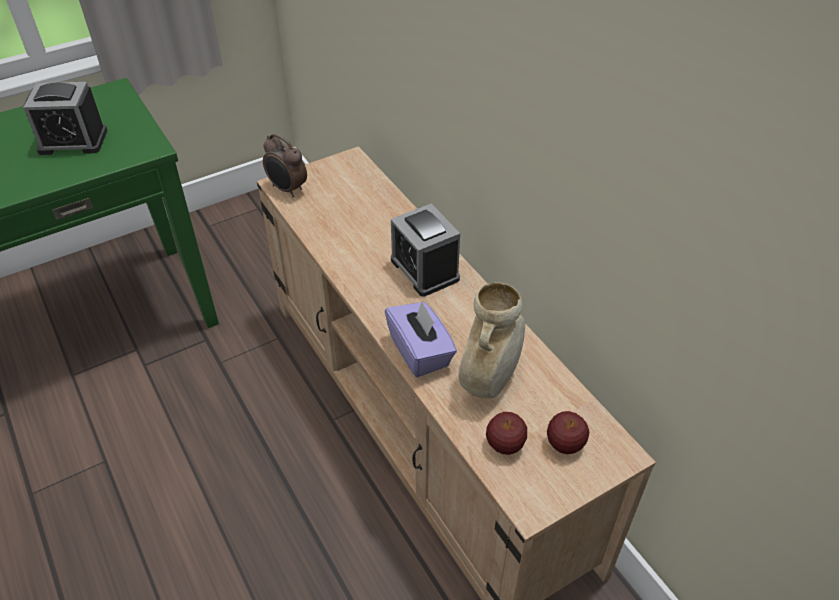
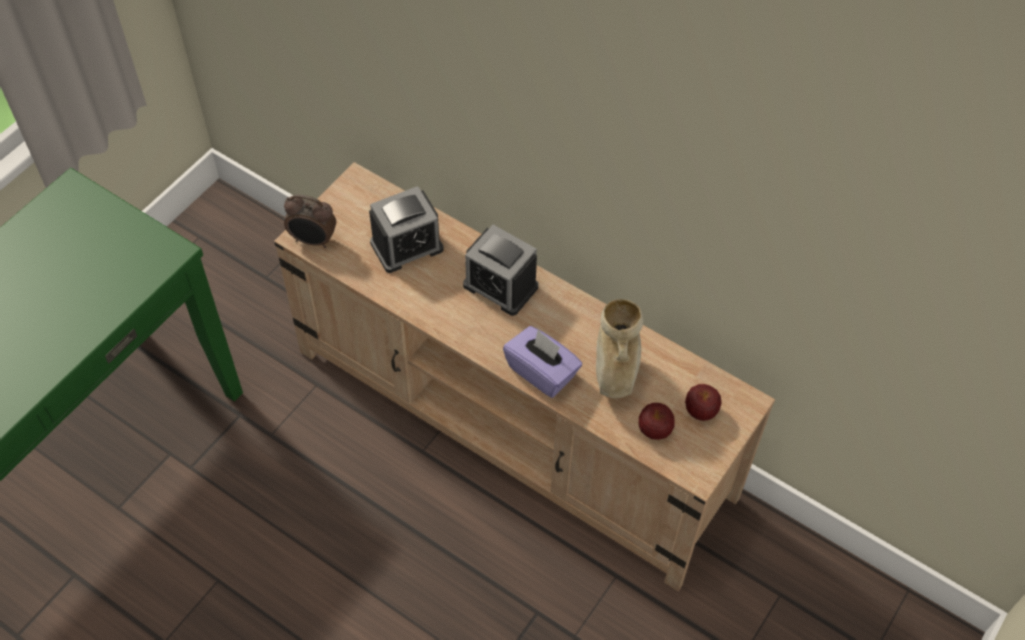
camera: 25 degrees left, 10 degrees up
alarm clock [23,82,107,155] -> alarm clock moved to [369,186,444,273]

